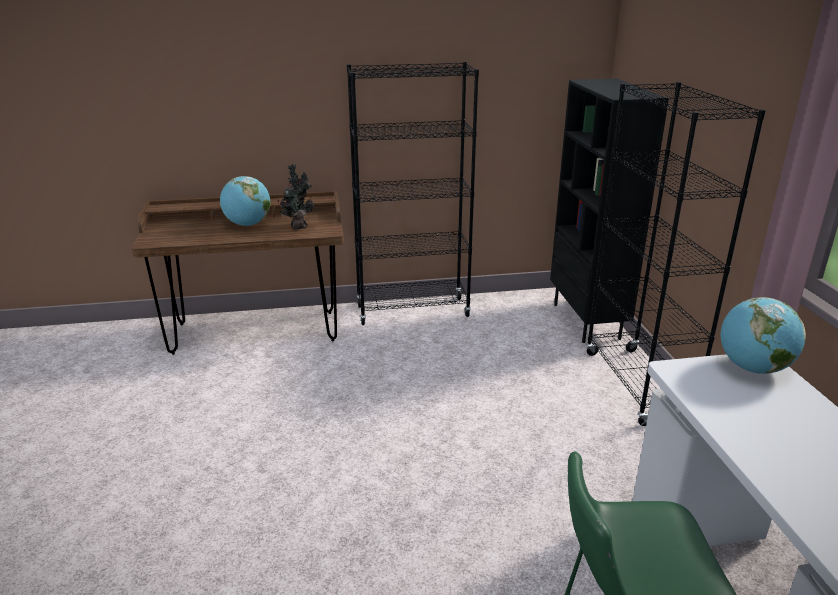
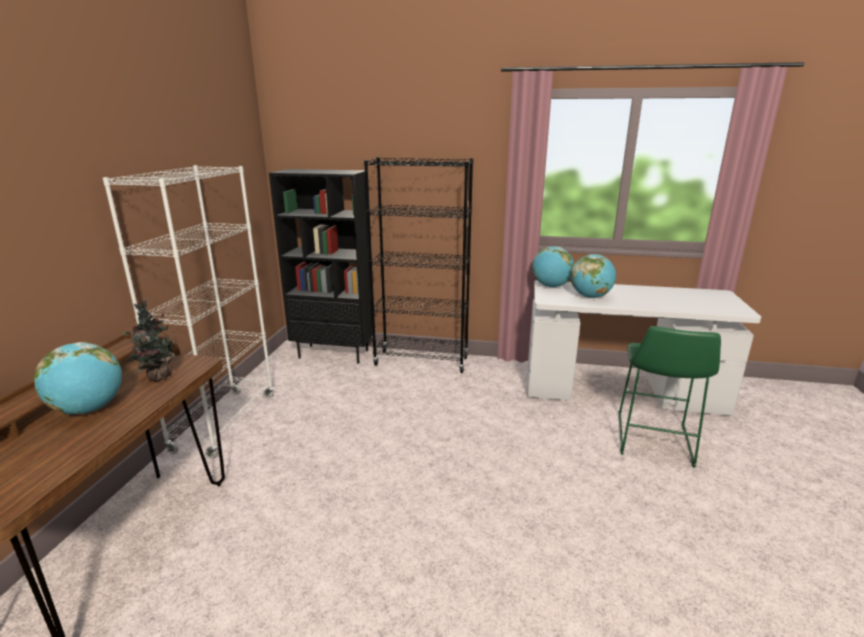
camera: 70 degrees left, 5 degrees down
black bookcase [347,62,479,325] -> white bookcase [103,165,274,459]
none -> globe [571,254,616,298]

